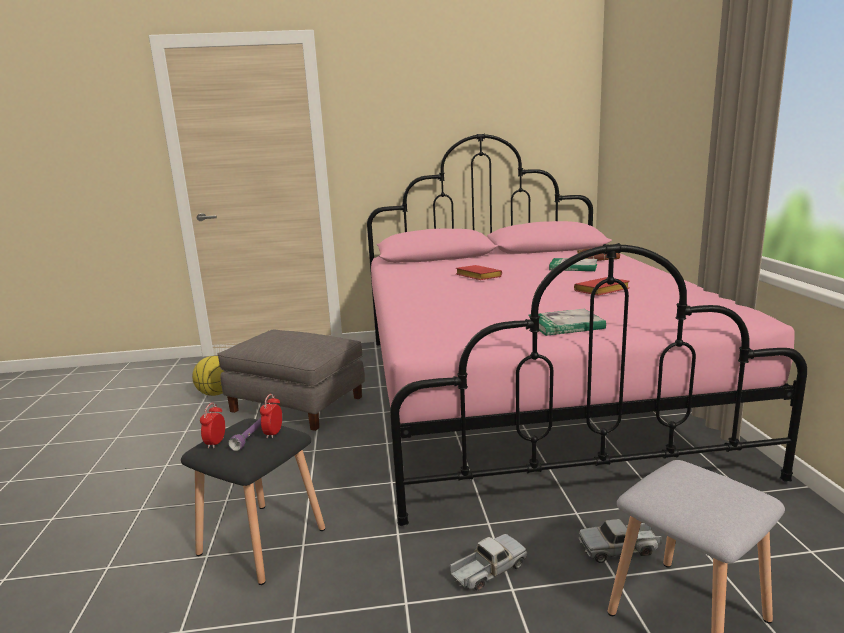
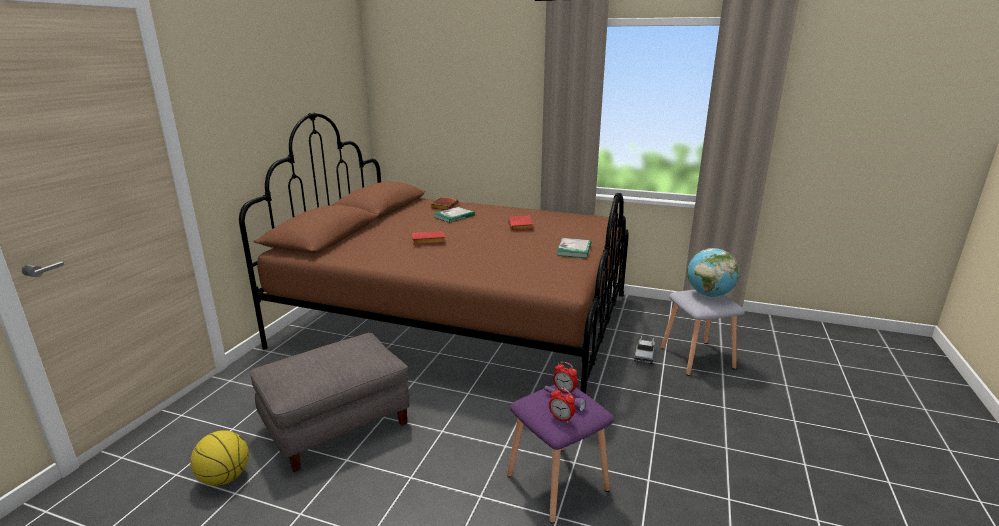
camera: 65 degrees left, 5 degrees up
black stool [181,418,325,585] -> purple stool [507,385,614,524]
pink bed [367,134,807,526] -> brown bed [239,112,629,394]
toy truck [450,534,527,590] -> none
none -> globe [687,248,739,297]

